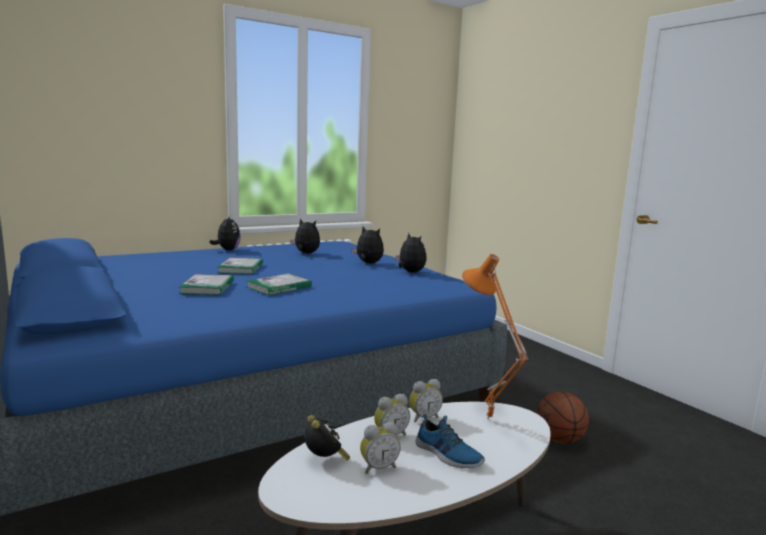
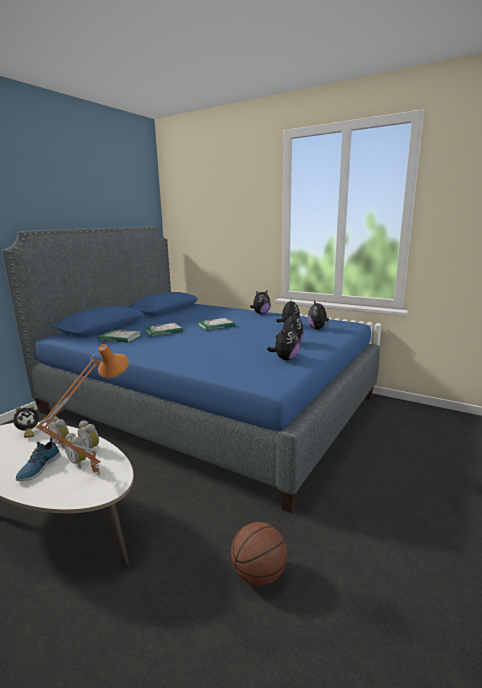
camera: 65 degrees right, 5 degrees up
book [247,274,312,295] -> book moved to [98,329,142,343]
alarm clock [360,422,401,474] -> alarm clock moved to [64,433,86,468]
none -> plush toy [307,301,329,329]

